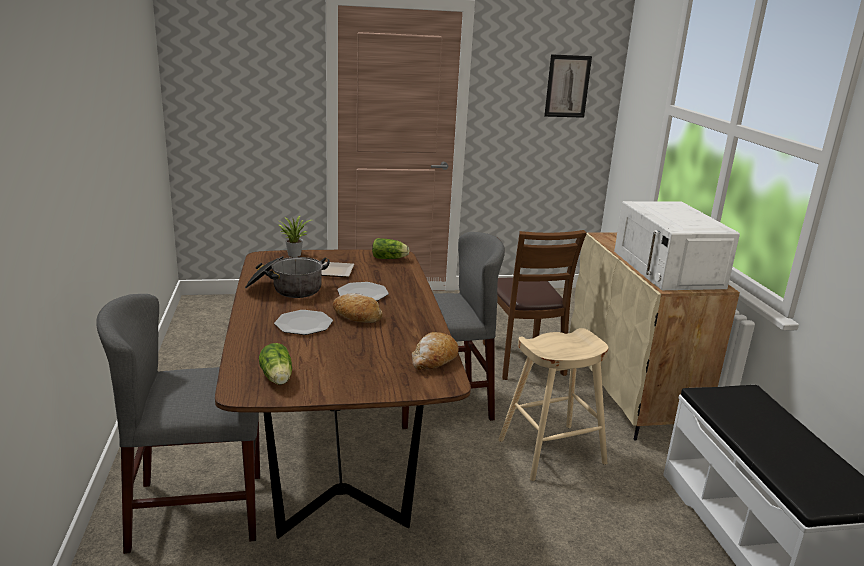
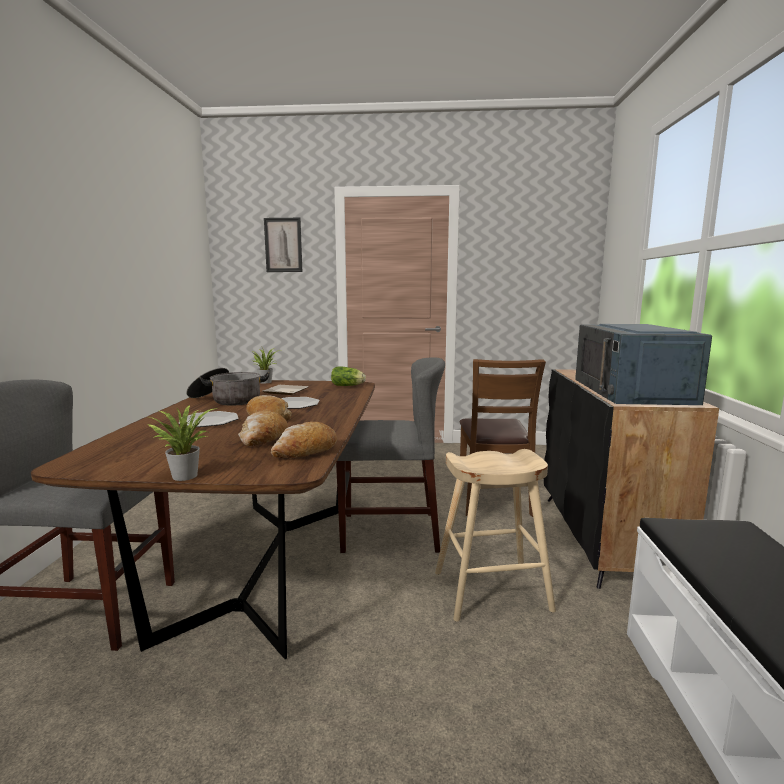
camera: 15 degrees right, 10 degrees down
lettuce [259,343,292,385] -> none
picture [544,54,592,118] -> picture moved to [264,218,302,272]
beige cabinet [570,232,740,440] -> black cabinet [544,369,719,589]
white microwave [614,201,740,290] -> blue microwave [575,324,712,405]
none -> potted plant [148,405,217,481]
none -> bread [238,411,288,446]

